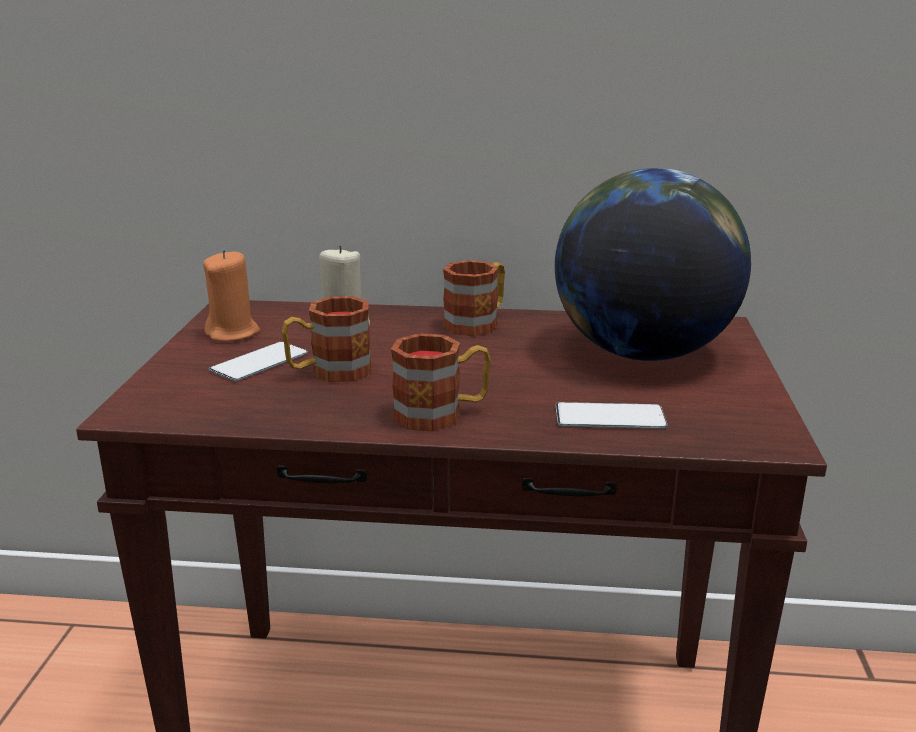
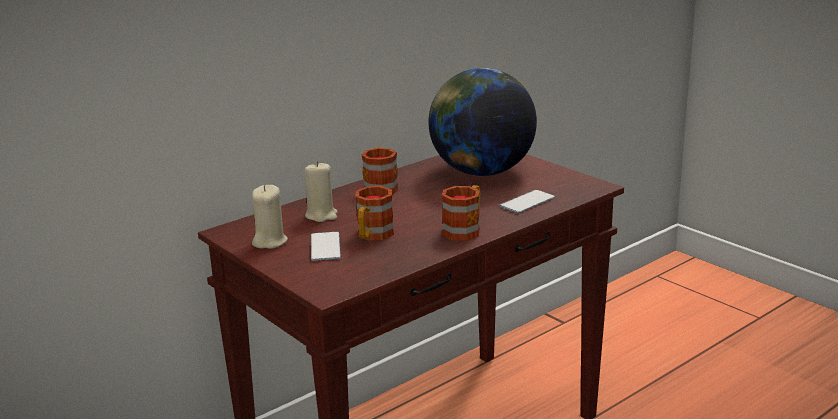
camera: 45 degrees left, 0 degrees up
orange candle [203,250,260,342] -> beige candle [252,185,288,249]

